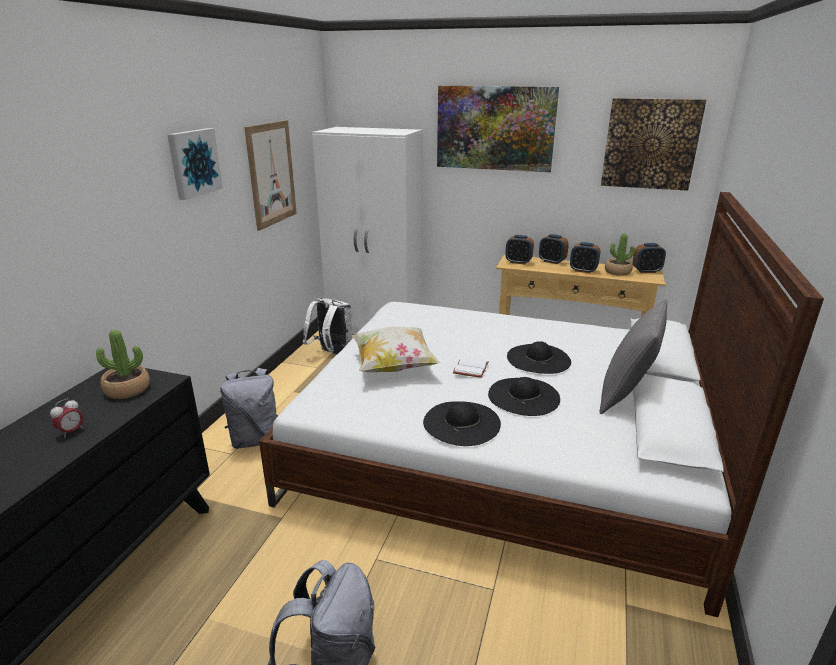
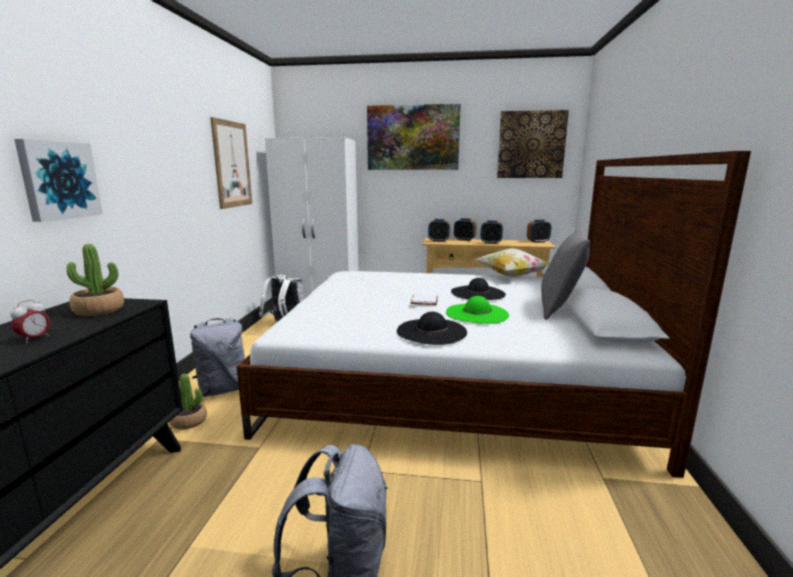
camera: 10 degrees left, 10 degrees down
picture [167,128,223,200] -> picture moved to [14,139,103,222]
pillow [351,327,441,372] -> pillow moved to [474,248,549,277]
black hat [488,377,560,416] -> green hat [446,296,509,324]
potted plant [605,233,635,276] -> potted plant moved to [170,374,207,429]

